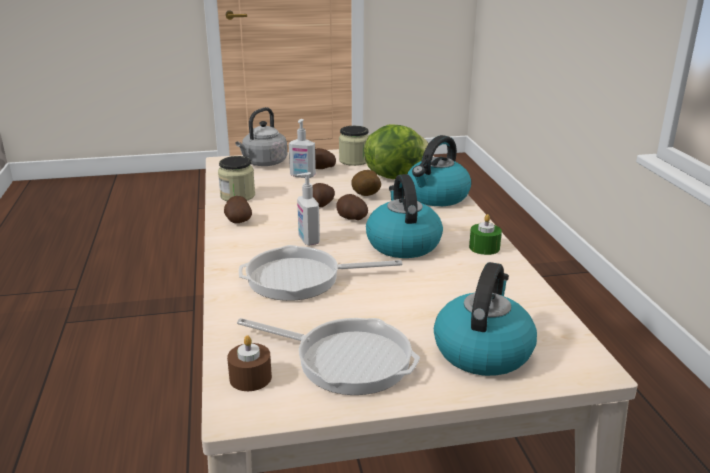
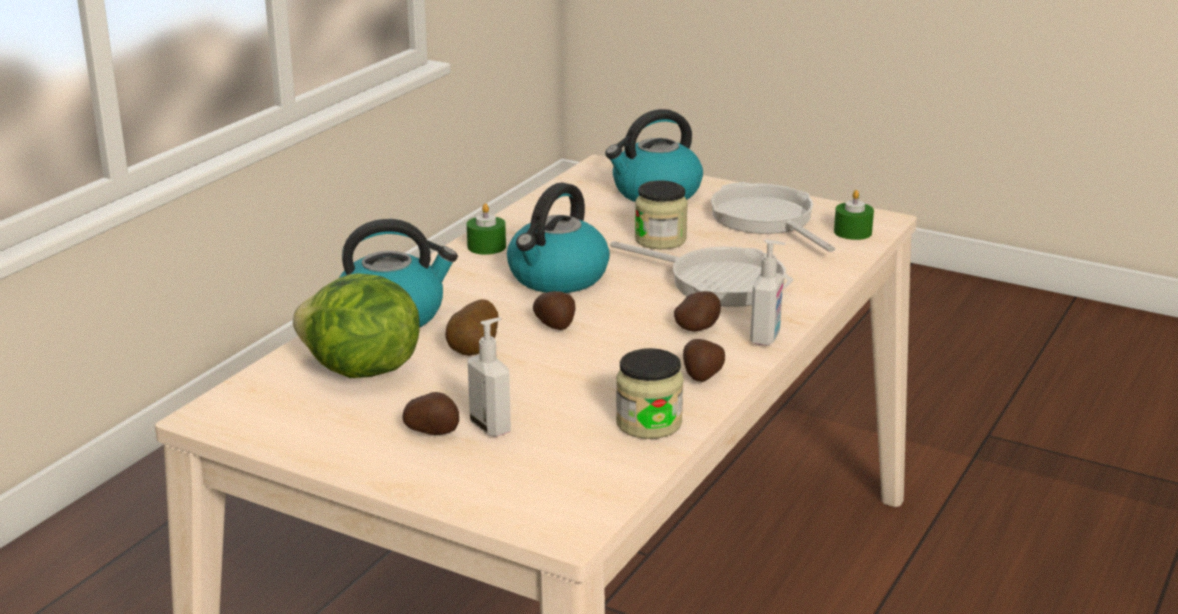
camera: 140 degrees left, 0 degrees up
brown candle [227,335,272,391] -> green candle [834,190,874,240]
grey kettle [235,107,287,166] -> none
soap dispenser [297,172,320,246] -> soap dispenser moved to [750,239,785,346]
potato [313,183,335,207] -> potato moved to [674,291,721,332]
jar [339,126,369,166] -> jar moved to [635,180,688,249]

